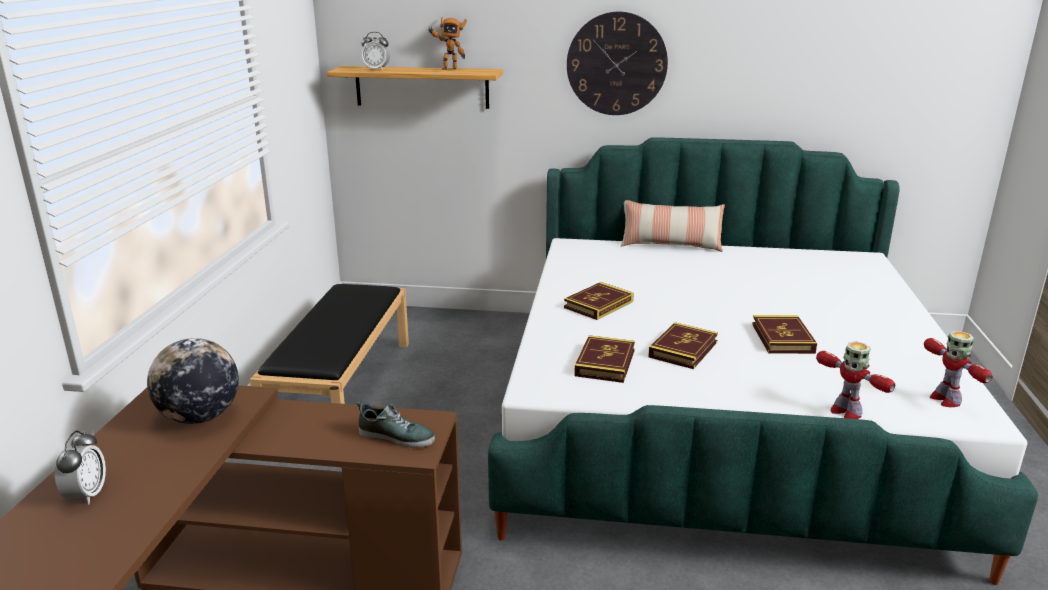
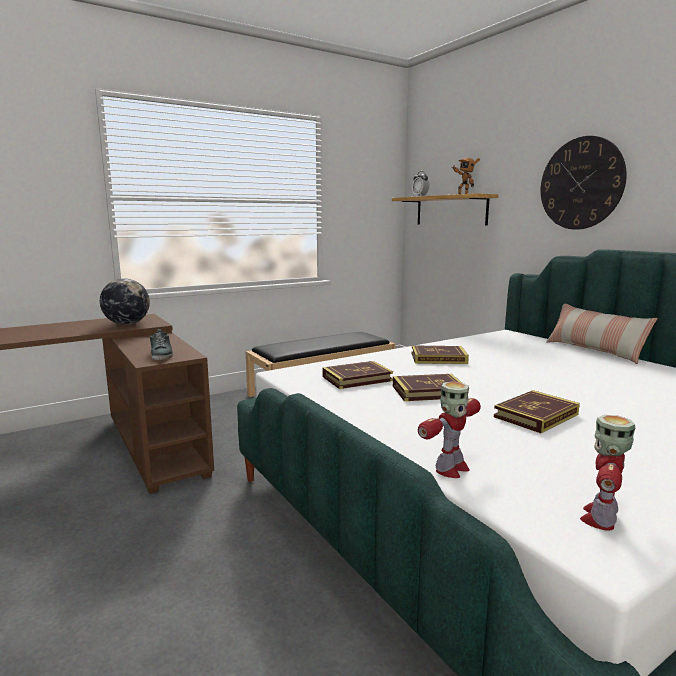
camera: 50 degrees right, 10 degrees down
alarm clock [55,431,106,504] -> none
toy robot [816,342,895,419] -> toy robot turned 150 degrees counterclockwise [418,381,481,478]

